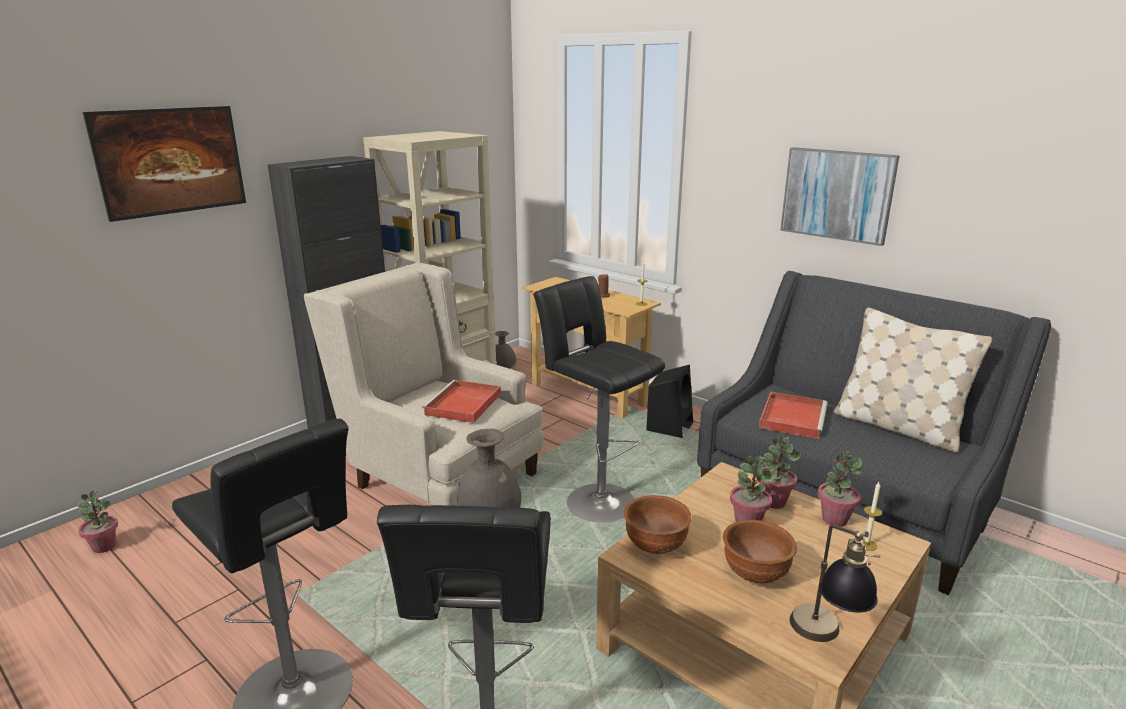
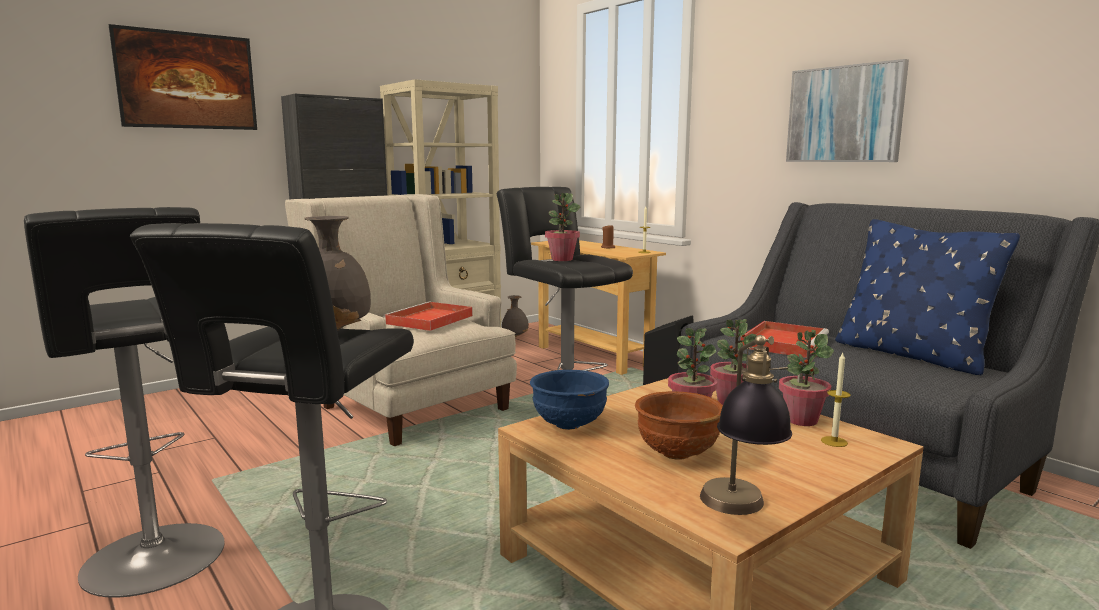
camera: 10 degrees right, 10 degrees down
potted plant [76,490,118,553] -> potted plant moved to [545,193,580,261]
brown bowl [624,495,691,554] -> blue bowl [530,370,609,430]
beige pillow [834,307,992,453] -> blue pillow [835,219,1020,376]

